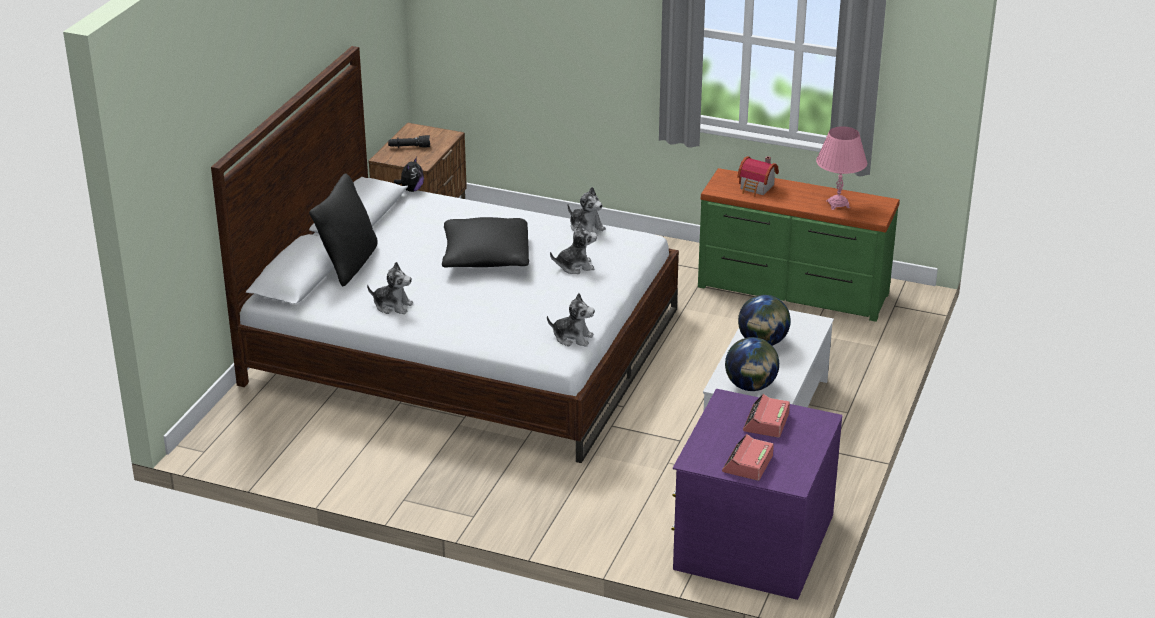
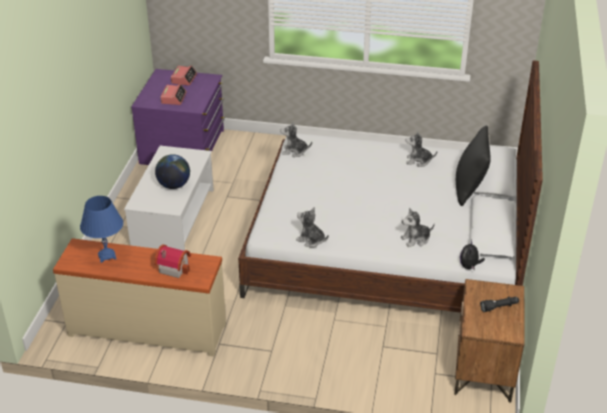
camera: 170 degrees right, 5 degrees up
black pillow [442,217,529,268] -> none
plush toy [550,222,597,274] -> plush toy moved to [401,208,435,247]
green dresser [698,168,900,322] -> beige dresser [53,238,226,356]
globe [725,337,779,391] -> none
pink table lamp [816,126,867,210] -> blue table lamp [80,196,123,263]

